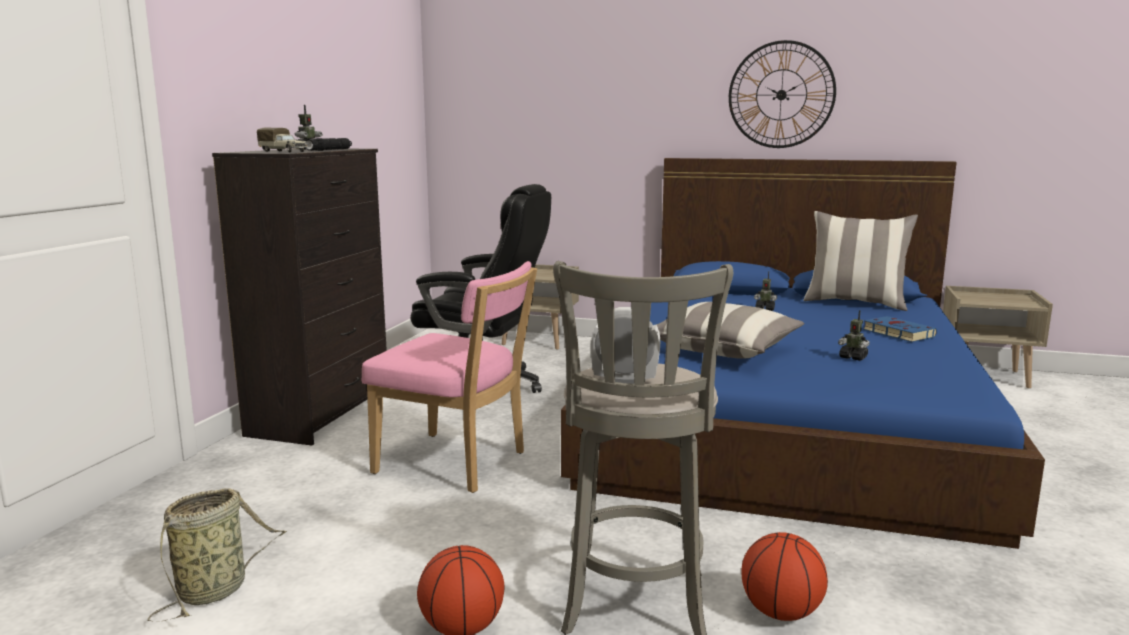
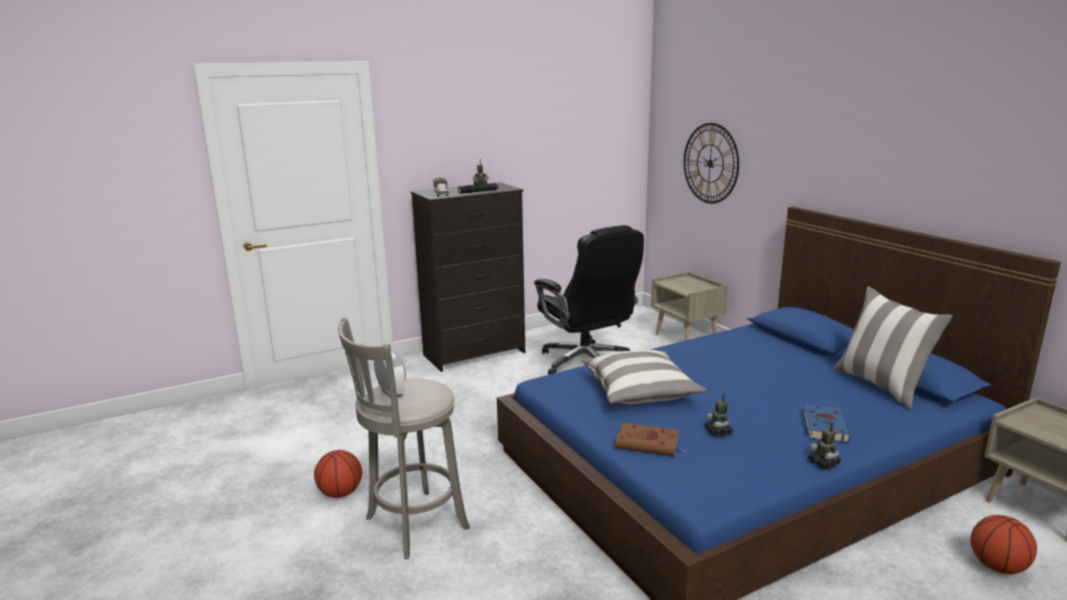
camera: 45 degrees right, 5 degrees up
basket [148,488,287,622] -> none
pink chair [362,261,537,493] -> none
wall clock [729,40,836,148] -> wall clock moved to [684,123,739,204]
basketball [741,532,828,621] -> basketball moved to [970,515,1037,574]
toy robot [754,271,777,311] -> toy robot moved to [808,422,841,469]
none -> brown book [616,423,688,456]

